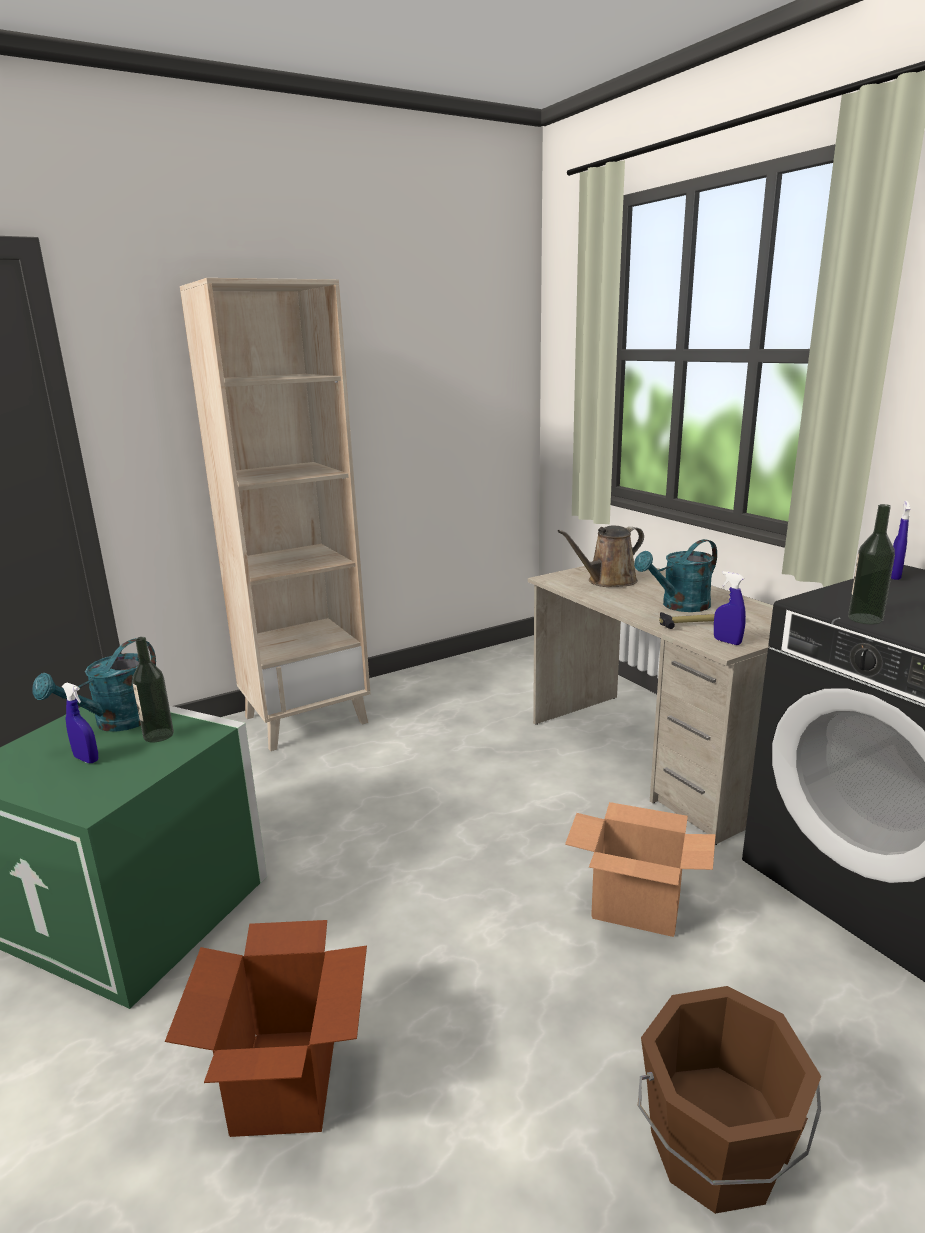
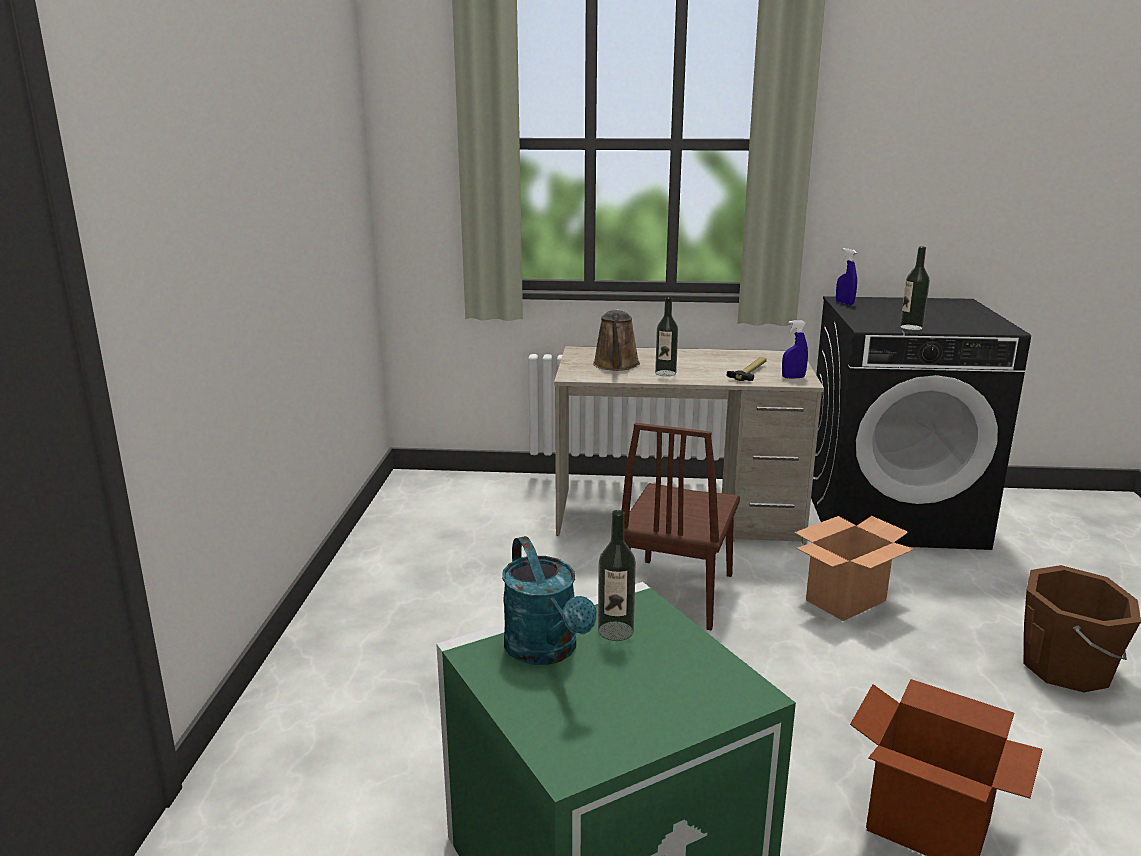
camera: 55 degrees left, 0 degrees up
blue spray bottle [62,683,98,763] -> none
beige bookcase [180,278,371,751] -> none
turquoise watering can [634,539,717,612] -> none
none -> brown chair [622,423,740,630]
none -> bottle [655,297,678,376]

